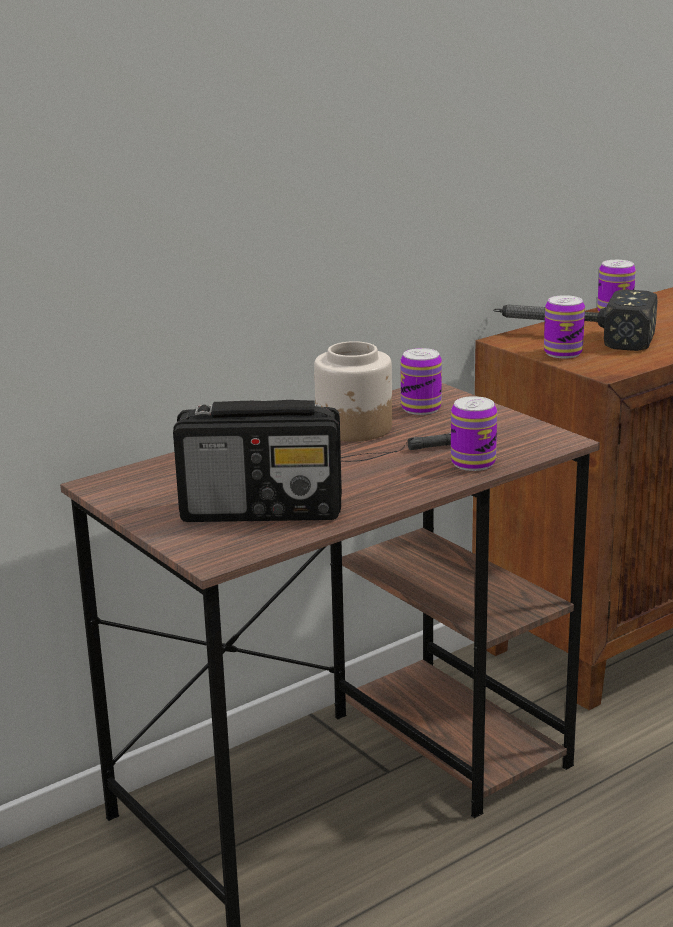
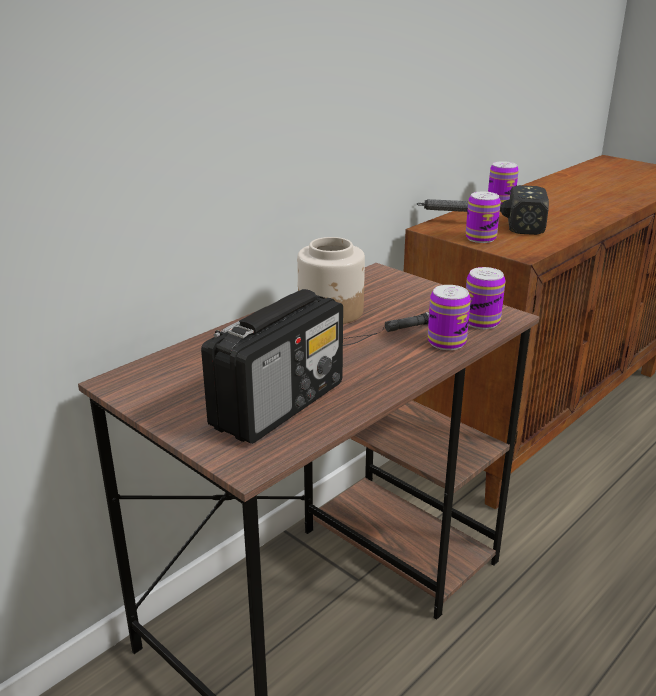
camera: 10 degrees left, 5 degrees up
radio [173,400,342,522] -> radio turned 45 degrees counterclockwise [201,289,343,444]
can [401,348,442,415] -> can moved to [466,267,505,329]

